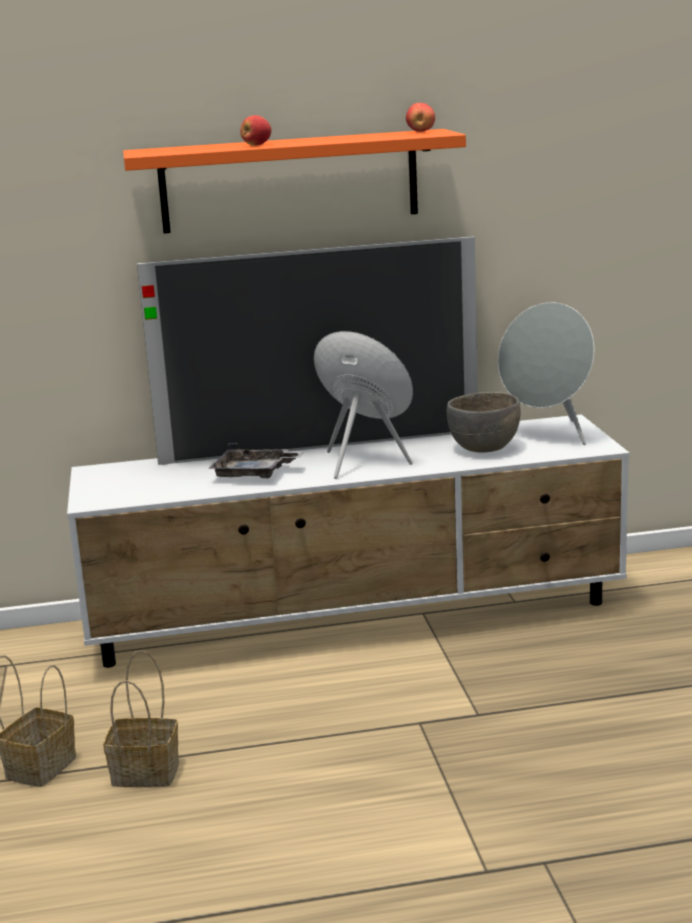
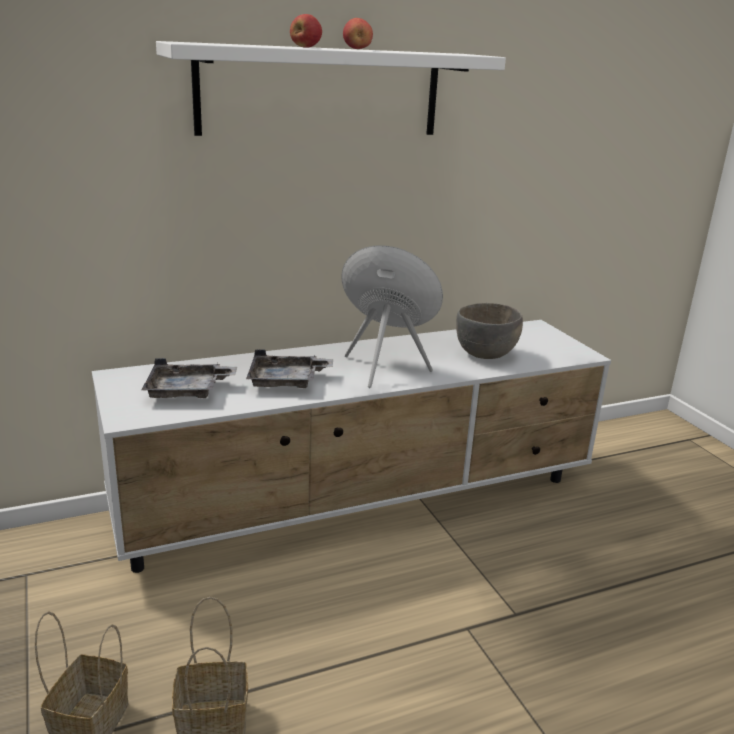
camera: 15 degrees left, 5 degrees up
orange shelf [123,129,466,234] -> white shelf [156,41,506,136]
television [137,236,478,465] -> none
apple [406,103,435,132] -> apple moved to [343,18,373,49]
grey speaker [498,302,594,445] -> none
none -> grey tray [142,358,237,398]

